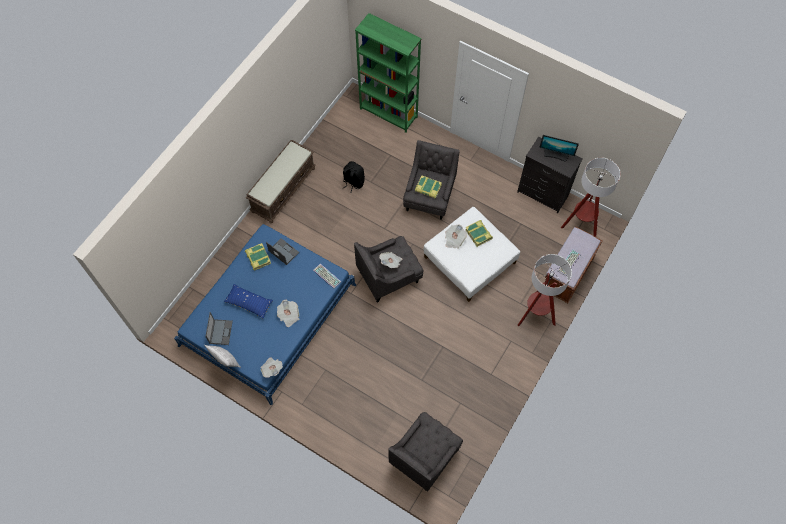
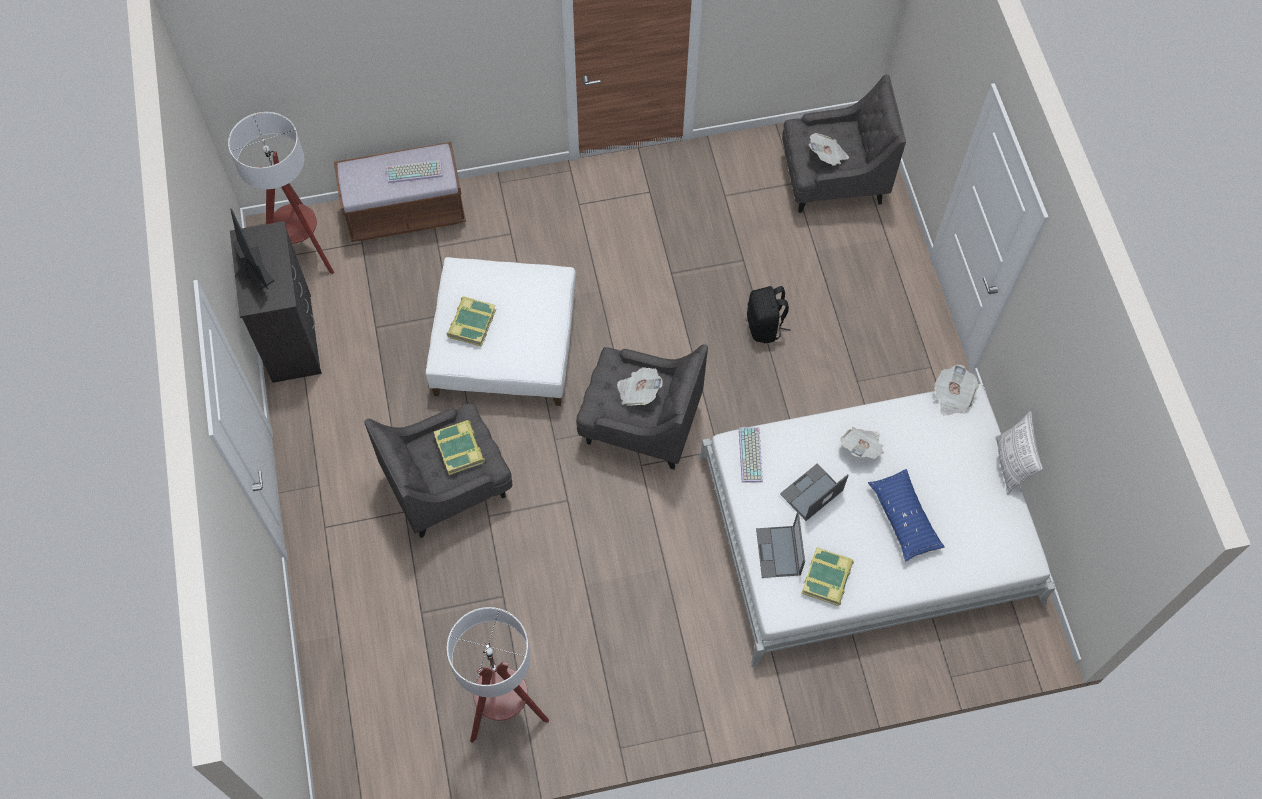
camera: 135 degrees left, 0 degrees up
blue bed [174,224,356,406] -> white bed [698,384,1056,666]
laptop [205,312,233,345] -> laptop moved to [780,463,849,521]
brown bench [246,140,316,223] -> none
black backpack [343,161,365,193] -> black backpack moved to [747,286,791,344]
green bookcase [355,13,421,133] -> none
newspaper [445,224,467,249] -> newspaper moved to [809,133,849,166]
floor lamp [518,254,572,326] -> floor lamp moved to [447,607,549,743]

